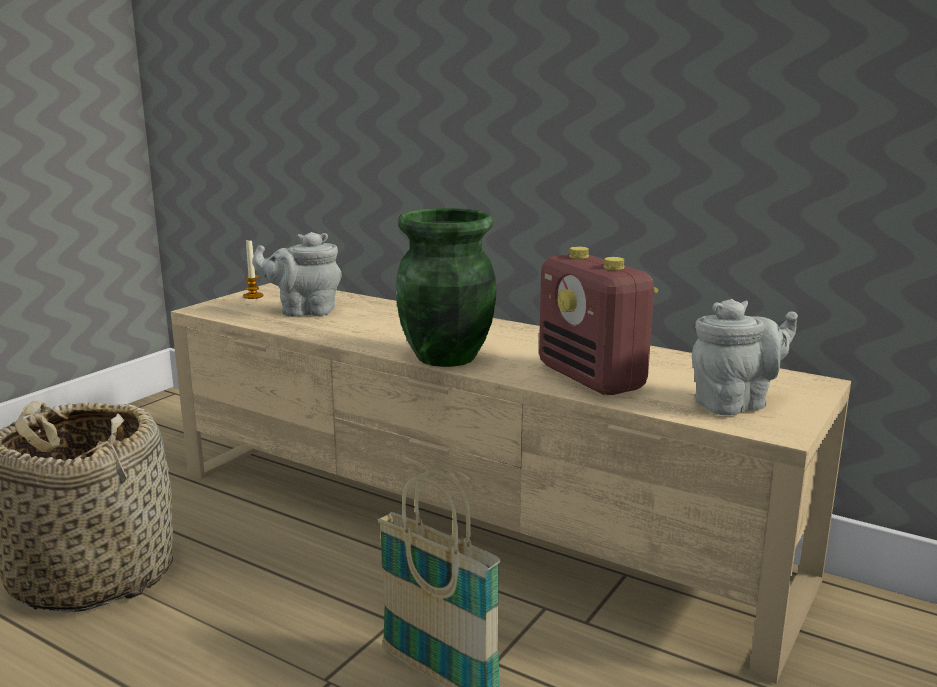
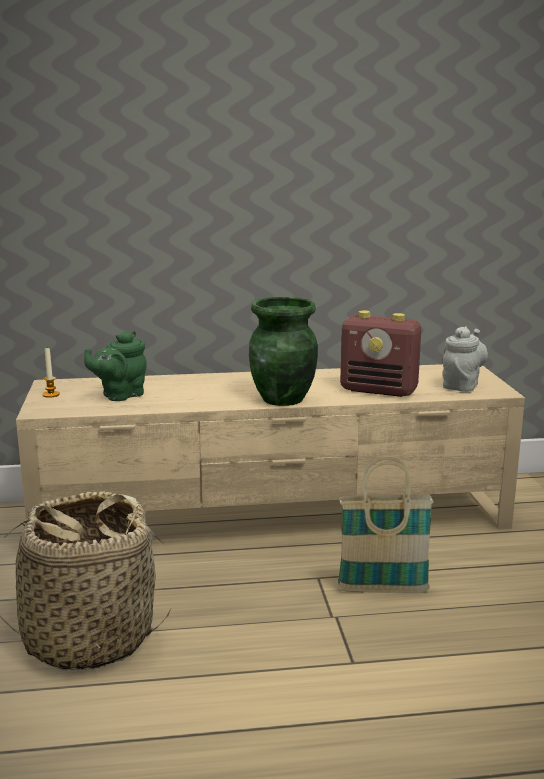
camera: 40 degrees left, 0 degrees up
grey teapot [252,232,342,317] -> green teapot [84,331,147,401]

